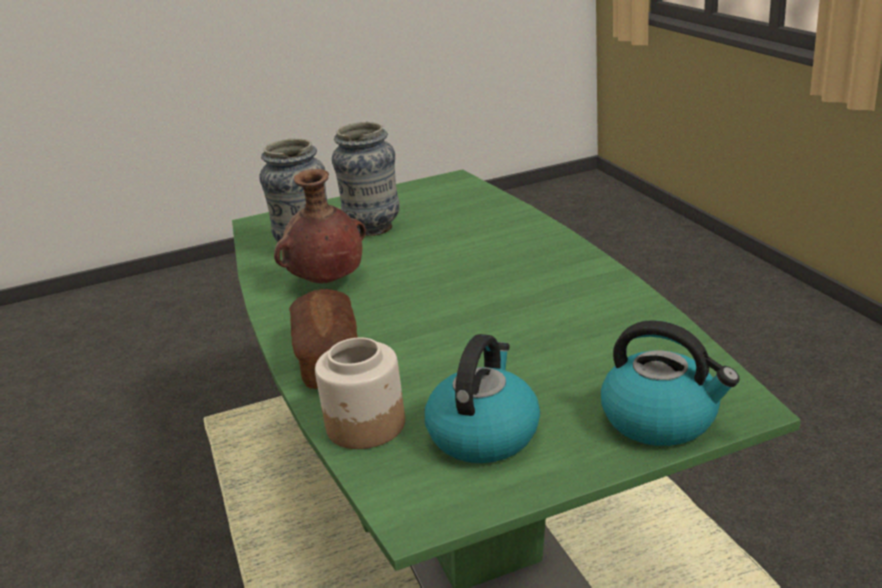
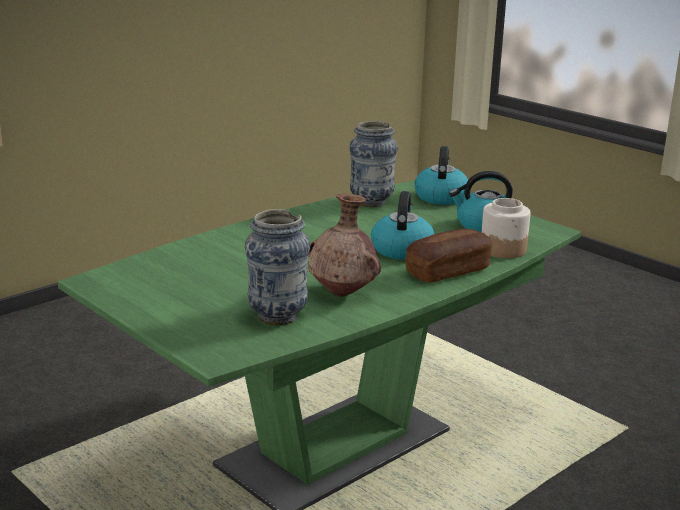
camera: 115 degrees left, 5 degrees down
vase [332,122,400,236] -> vase moved to [349,121,398,207]
none -> kettle [371,191,434,260]

